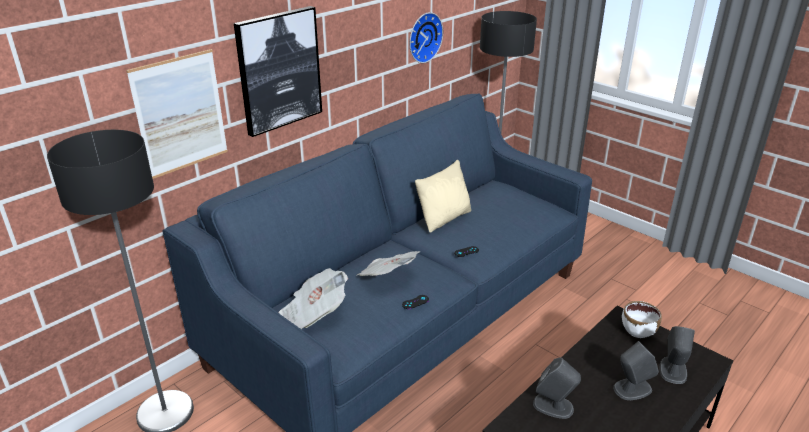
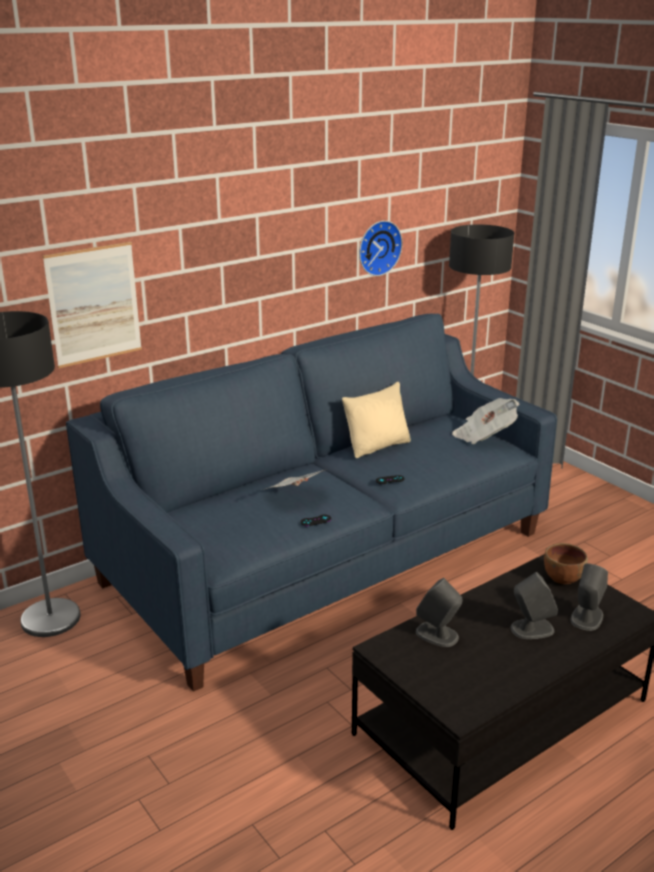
camera: 10 degrees right, 5 degrees down
picture [234,6,322,137] -> none
newspaper [278,268,348,329] -> newspaper moved to [452,398,520,444]
white bowl [622,301,662,338] -> brown bowl [544,543,588,584]

